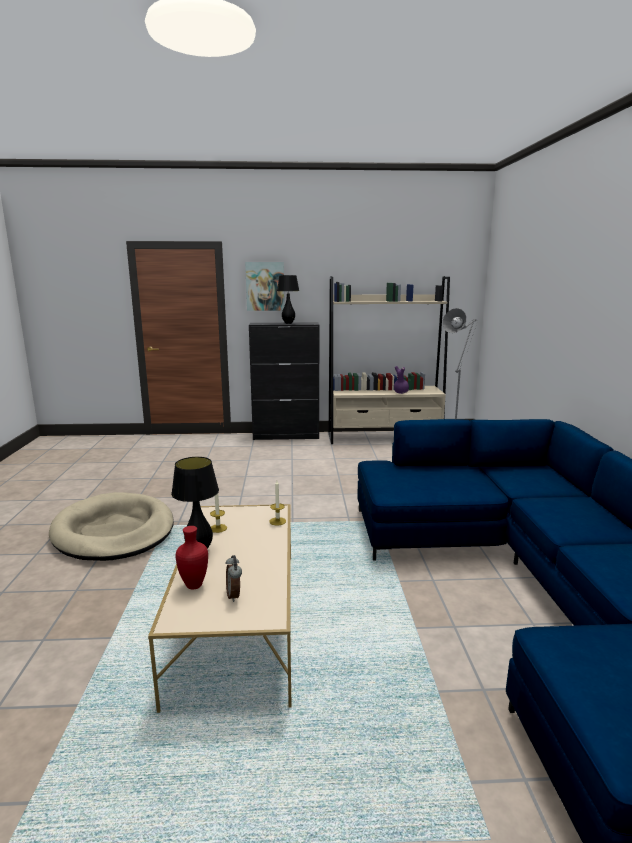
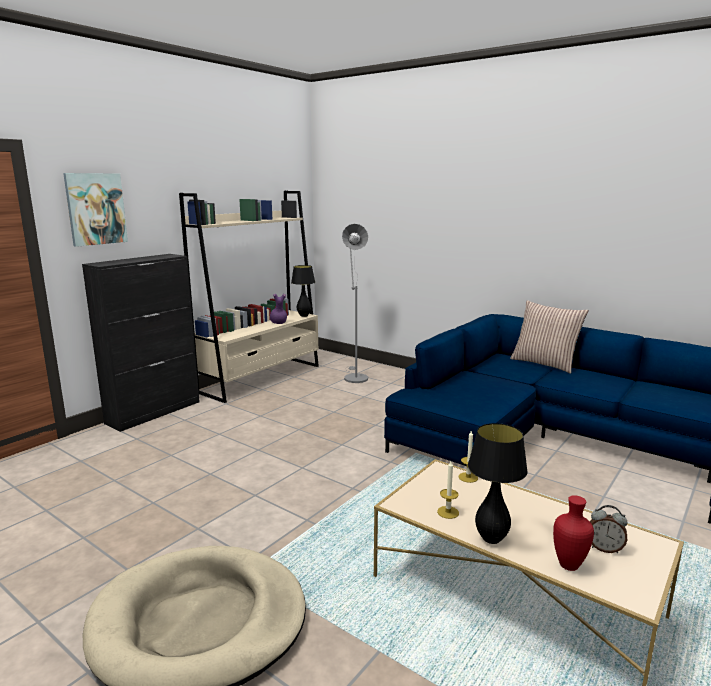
camera: 50 degrees left, 0 degrees up
black table lamp [277,275,299,324] -> black table lamp moved to [291,265,315,317]
none -> pillow [510,300,589,374]

